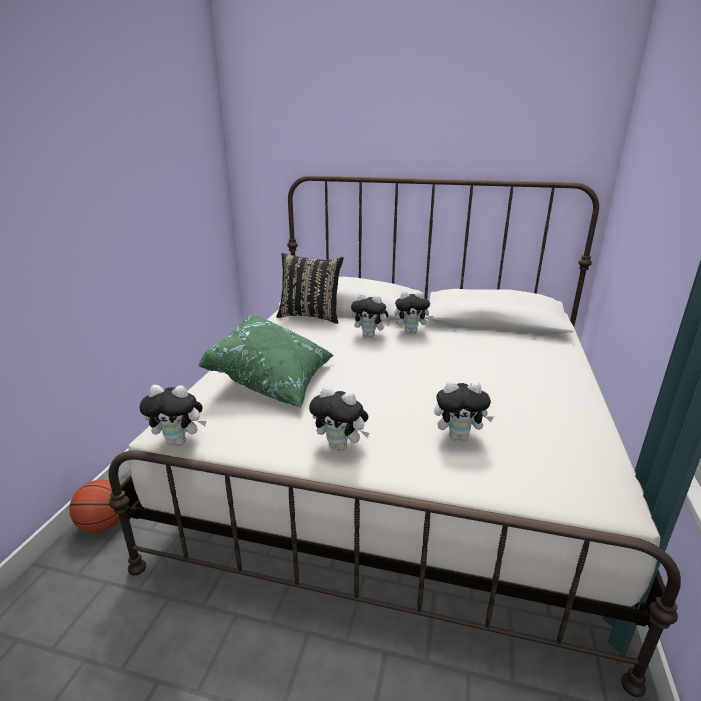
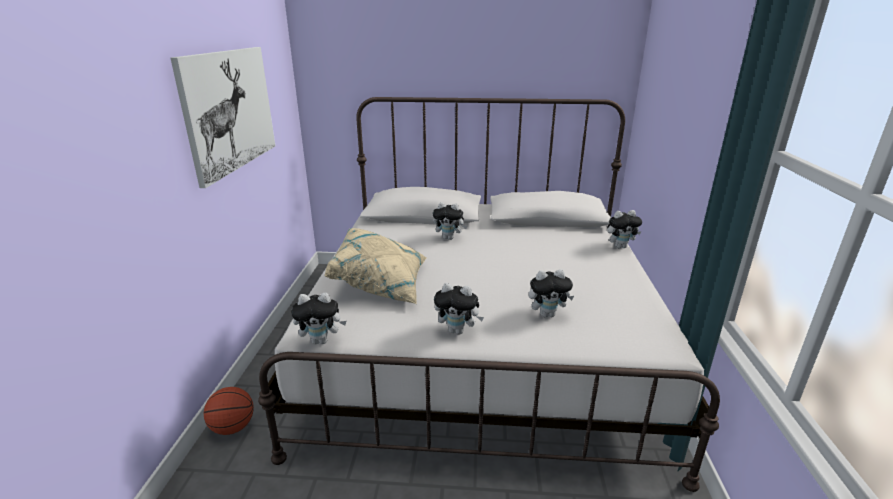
camera: 10 degrees left, 0 degrees up
green pillow [198,315,334,408] -> beige pillow [324,228,427,304]
black pillow [276,253,344,324] -> none
plush toy [394,291,433,333] -> plush toy moved to [607,210,642,248]
none -> picture [170,47,275,188]

